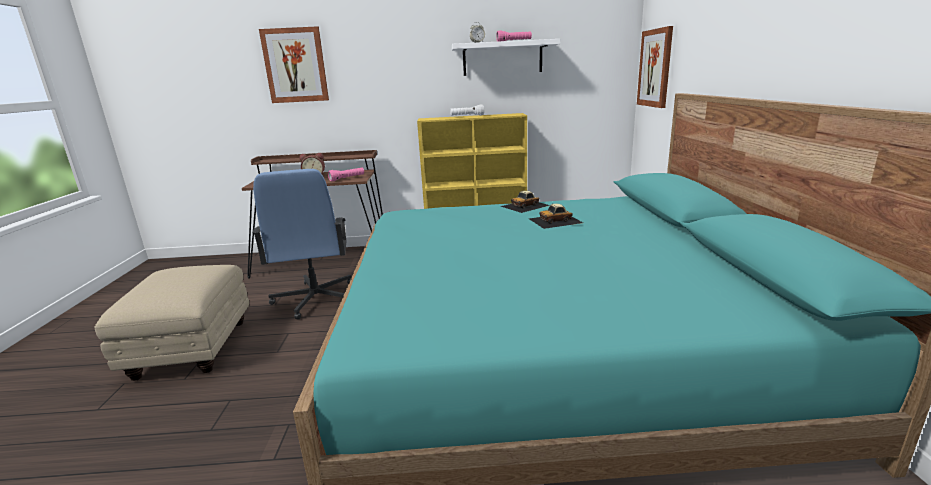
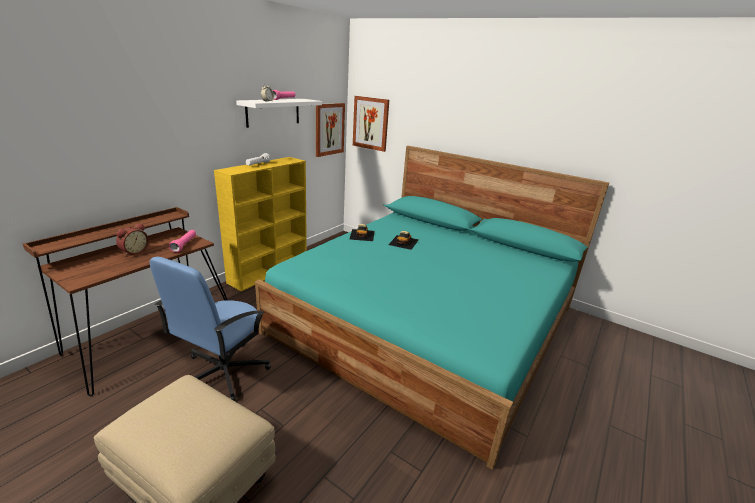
camera: 55 degrees left, 5 degrees up
blue office chair [253,169,352,320] -> blue office chair turned 90 degrees clockwise [150,256,271,401]
picture [259,26,329,103] -> picture moved to [316,103,345,157]

